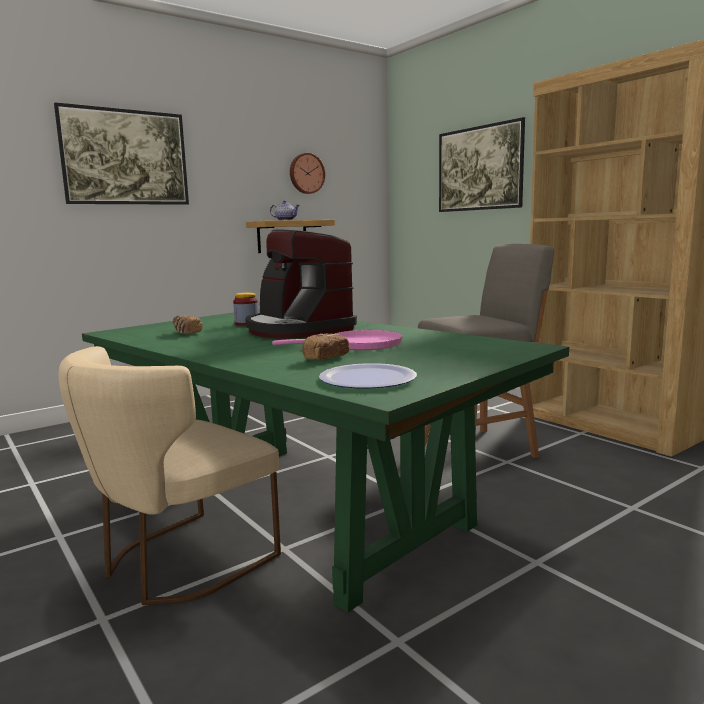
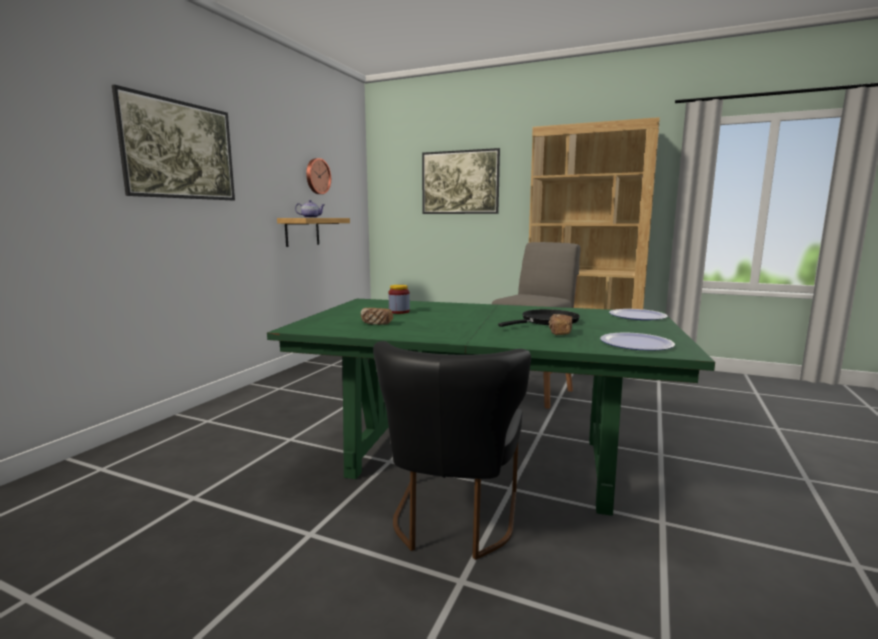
camera: 30 degrees left, 0 degrees up
beige chair [59,346,281,605] -> black chair [373,341,531,560]
coffee machine [245,229,357,339] -> none
pink frying pan [272,330,403,350] -> black frying pan [498,309,580,327]
none -> plate [609,309,668,320]

